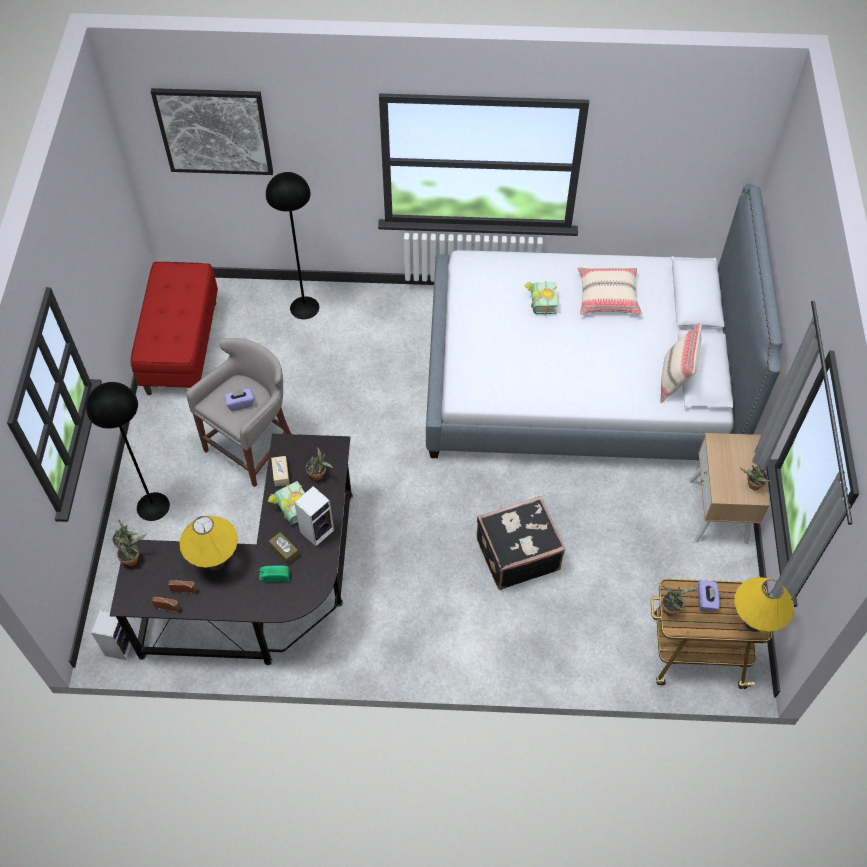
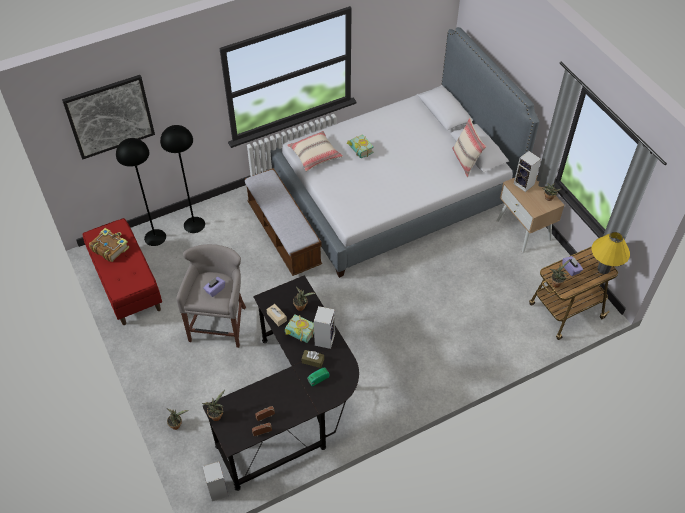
camera: 30 degrees left, 5 degrees down
black floor lamp [86,382,170,521] -> black floor lamp moved to [116,138,166,246]
yellow table lamp [180,516,238,570] -> none
black suitcase [477,496,566,590] -> none
beige pillow [577,267,642,315] -> beige pillow moved to [287,131,343,171]
none -> book [89,228,129,262]
none -> bench [245,168,322,276]
none -> speaker [514,151,541,192]

